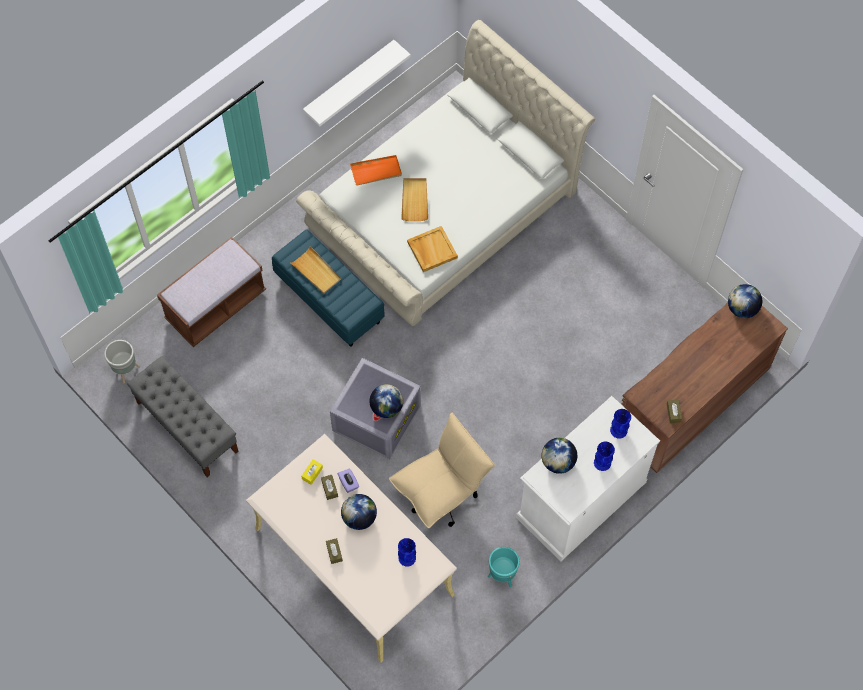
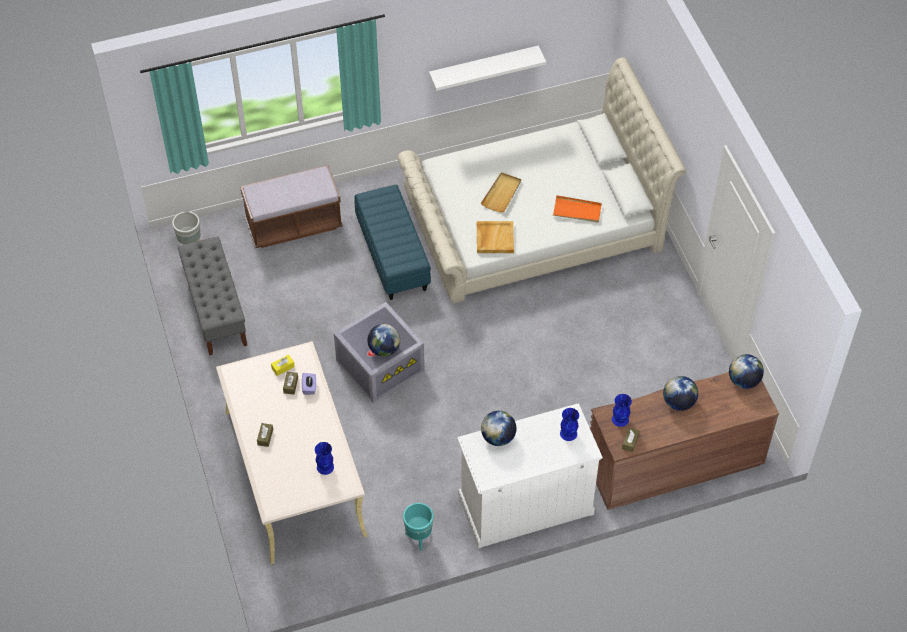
camera: 25 degrees right, 10 degrees down
beige tray [291,247,341,294] -> none
globe [341,494,377,530] -> globe moved to [663,376,698,411]
orange tray [350,155,402,186] -> orange tray moved to [553,195,602,222]
beige office chair [389,412,495,528] -> none
blue vase [594,442,615,471] -> blue vase moved to [612,394,632,427]

